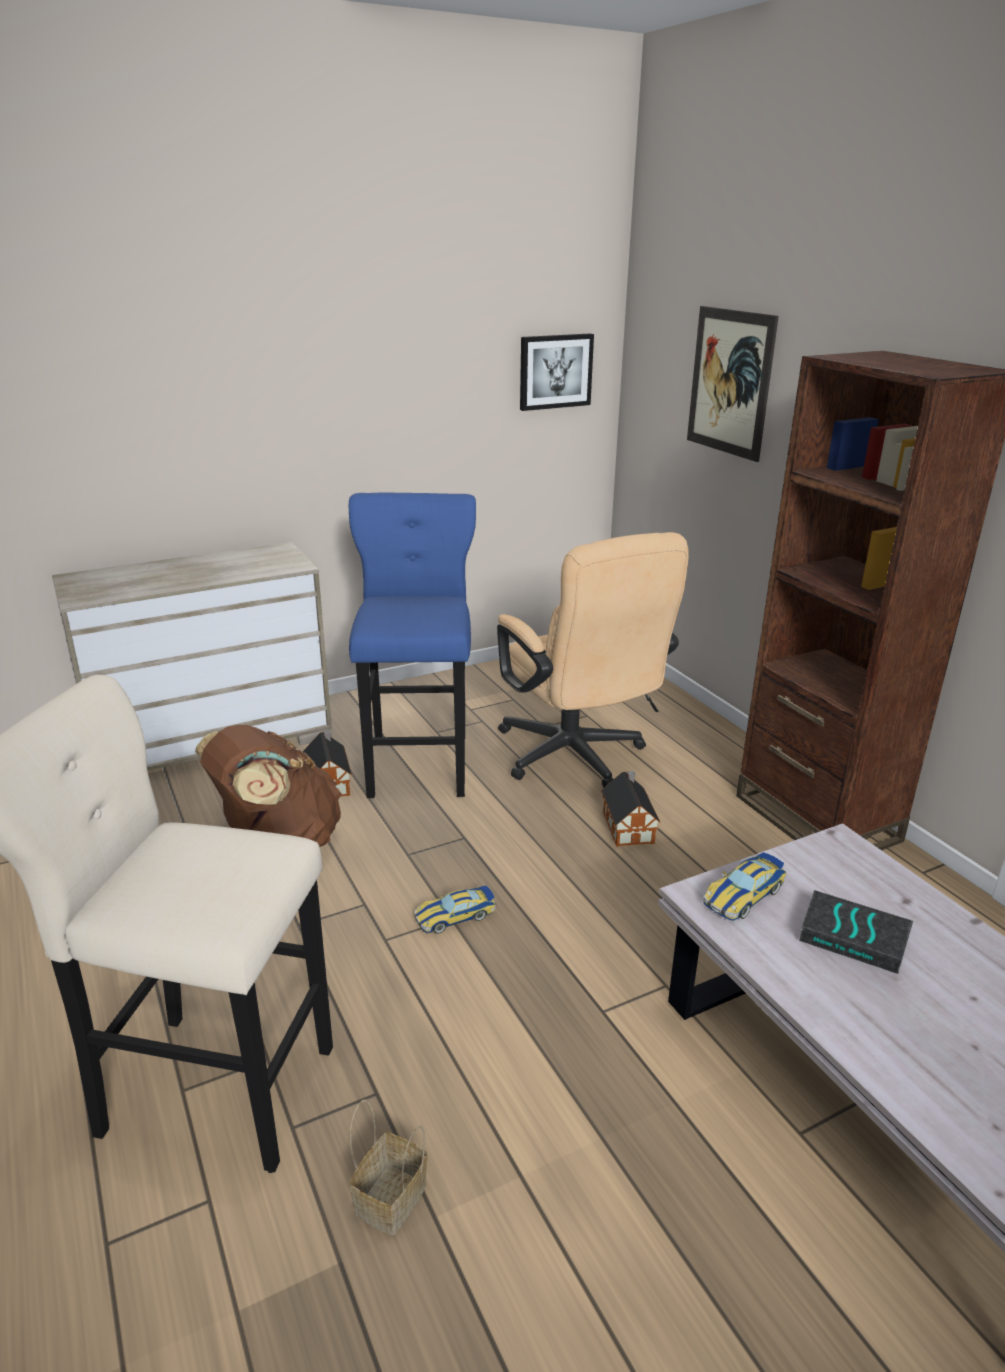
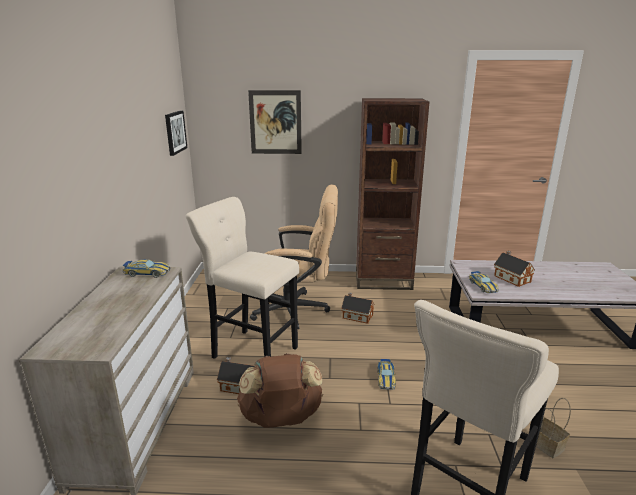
camera: 60 degrees left, 5 degrees down
blue stool [349,493,476,798] -> beige stool [186,197,299,359]
book [799,890,913,974] -> toy house [494,251,535,287]
none -> toy car [122,259,170,278]

